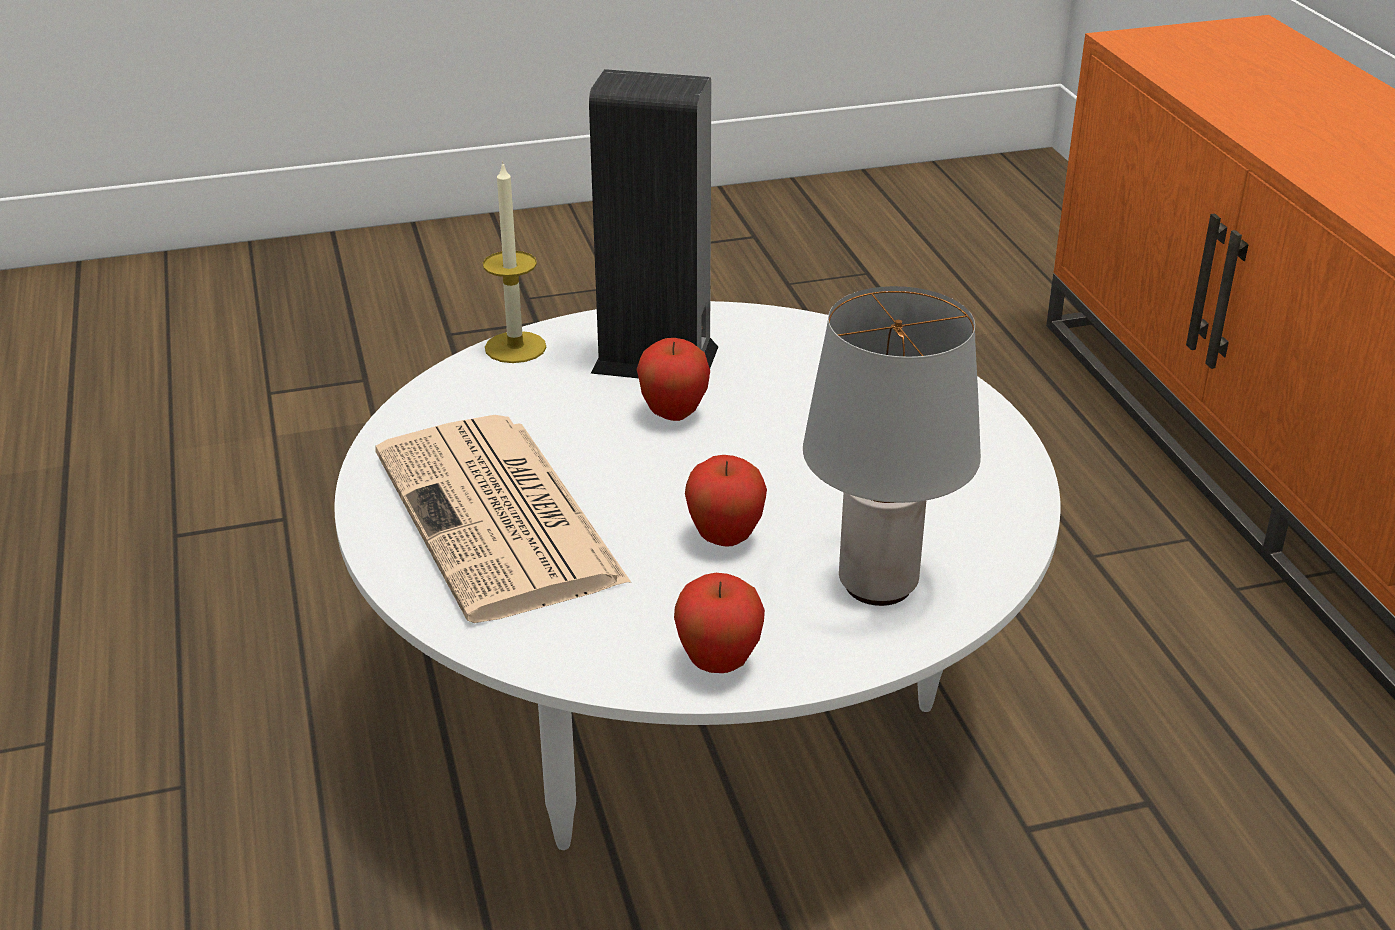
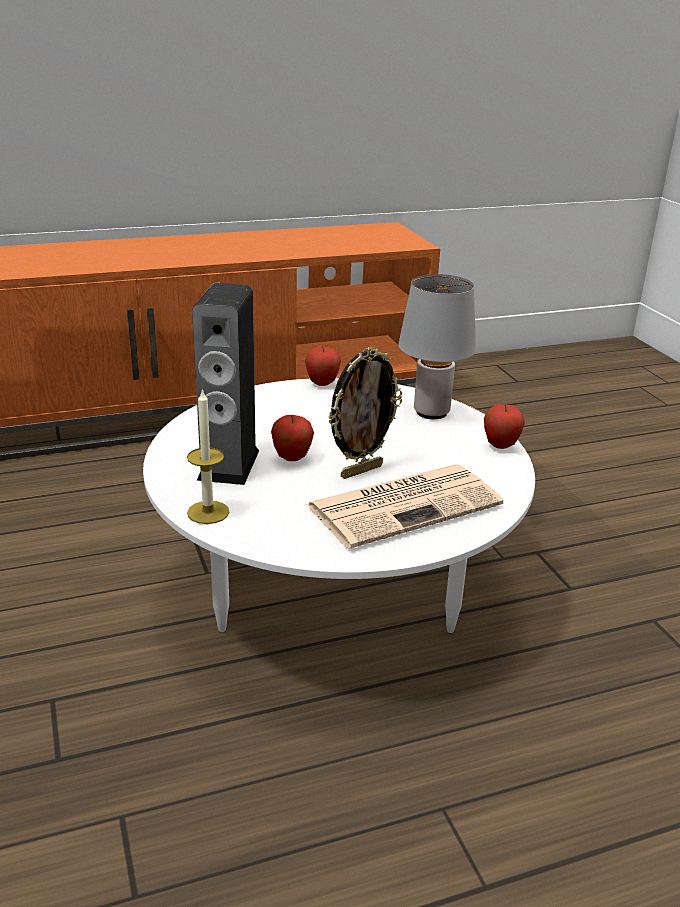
camera: 95 degrees left, 5 degrees down
apple [685,455,767,547] -> apple moved to [305,346,341,386]
none -> picture frame [328,347,402,479]

